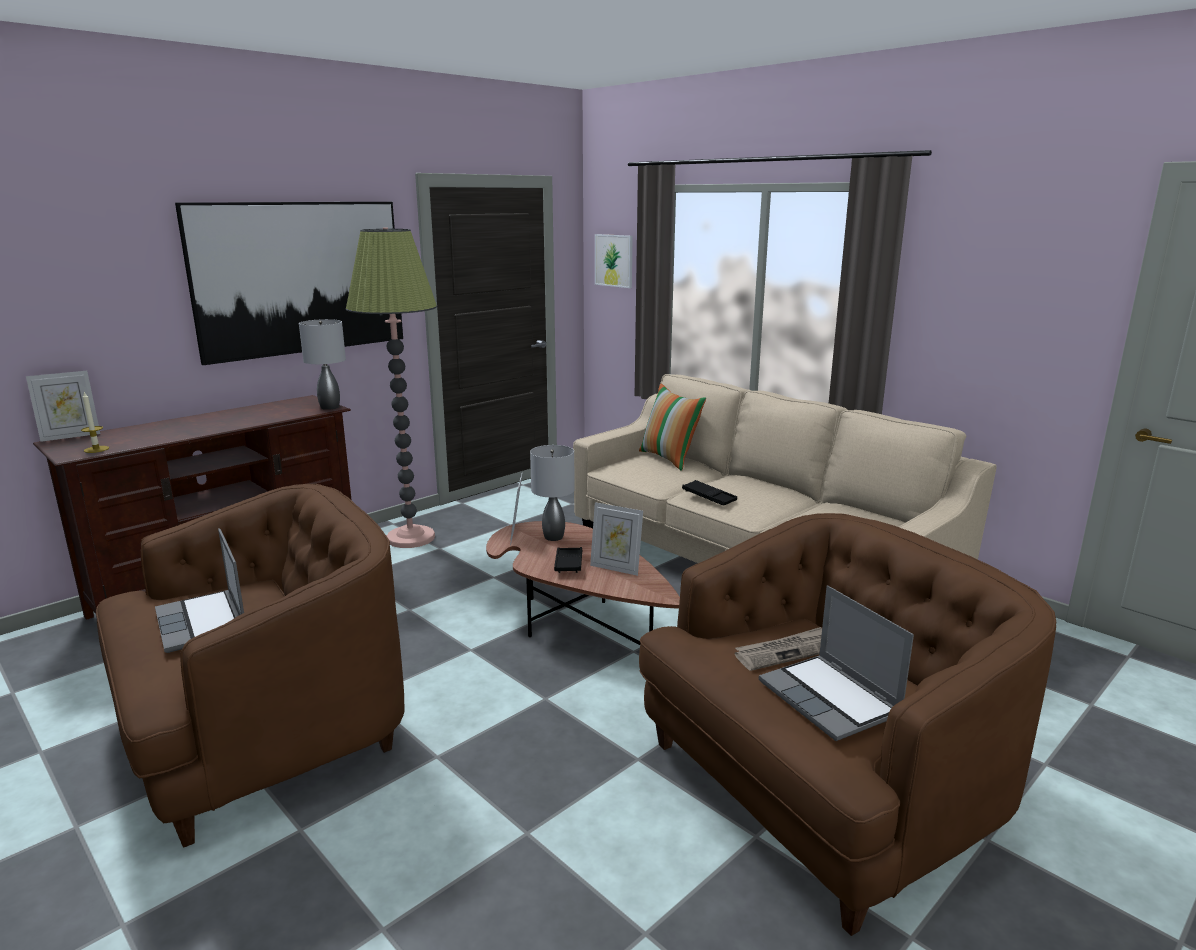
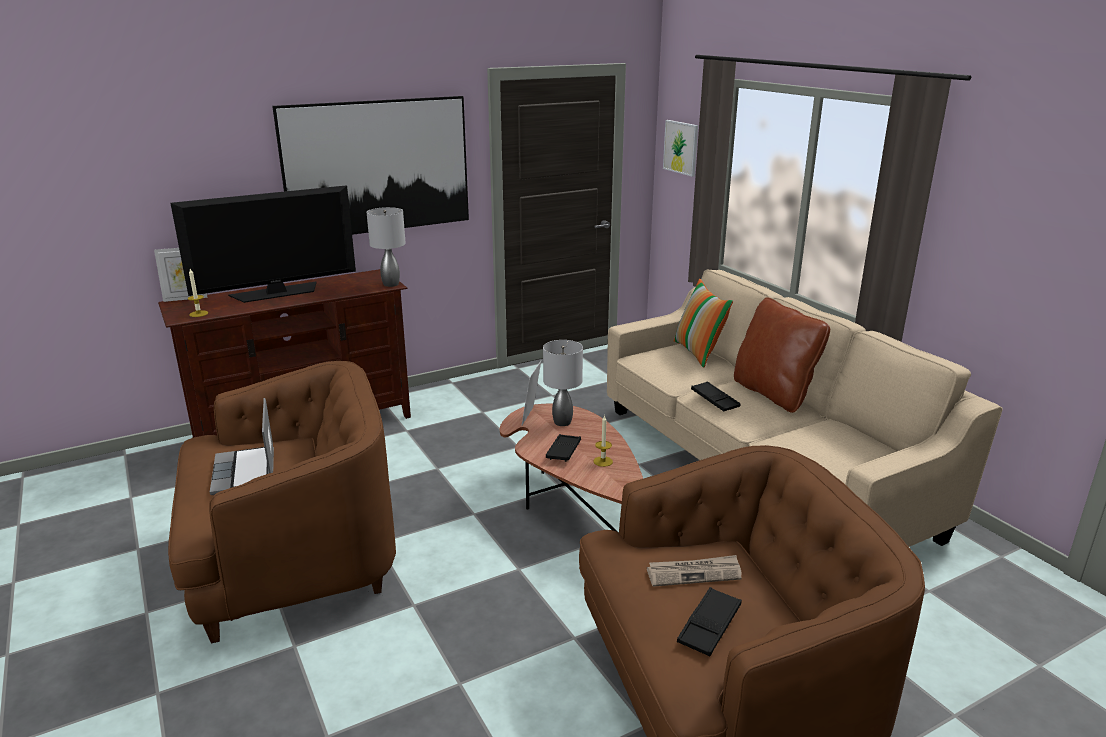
camera: 15 degrees right, 5 degrees up
floor lamp [346,228,437,548] -> none
picture frame [590,502,643,576] -> candle [593,415,613,467]
laptop [759,585,914,741] -> black tray [677,587,742,656]
none -> television [170,185,356,303]
none -> brown pillow [734,297,830,413]

